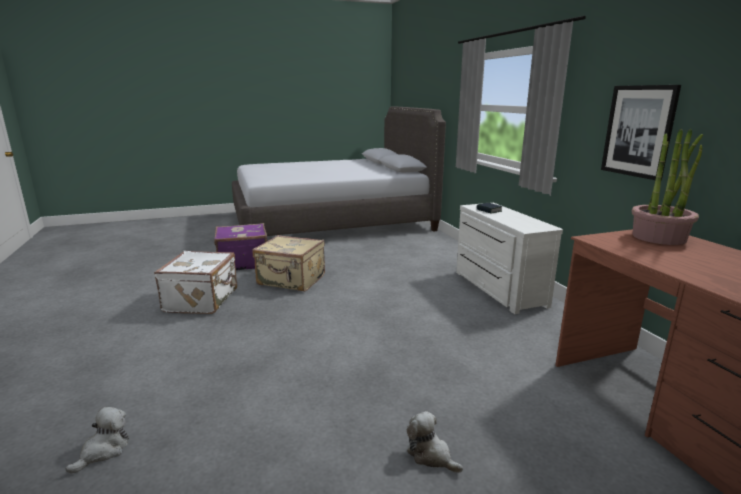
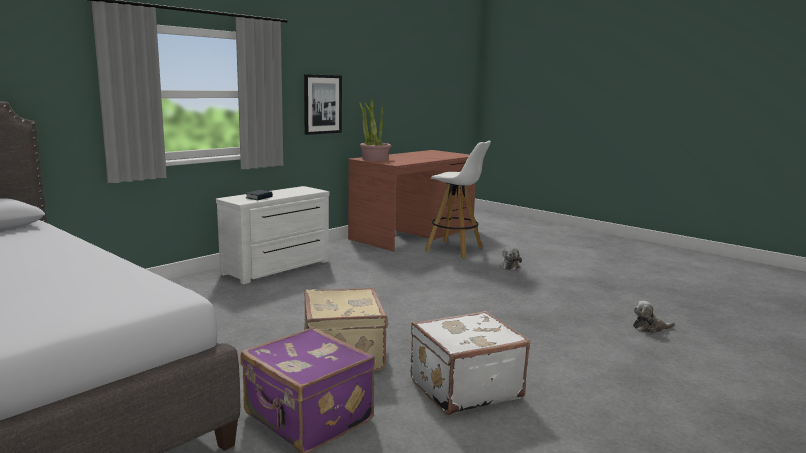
camera: 120 degrees left, 5 degrees down
none -> white stool [425,140,491,258]

